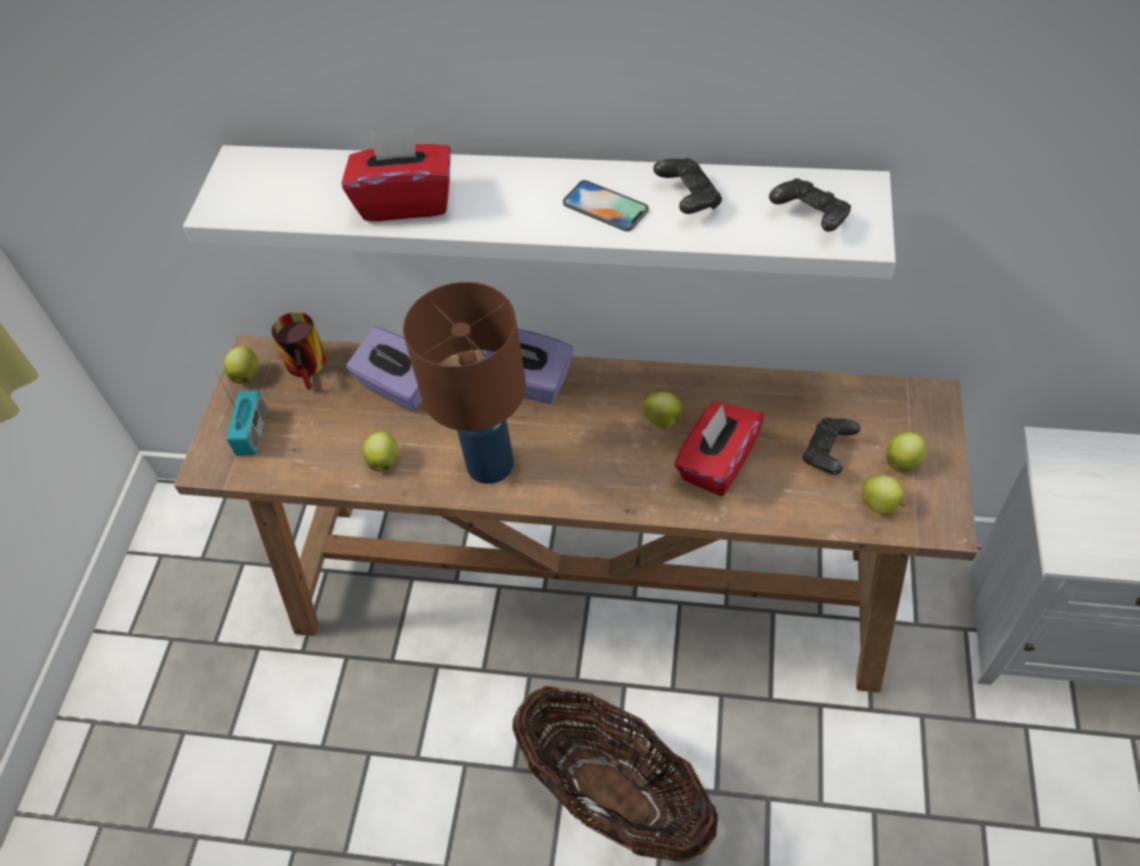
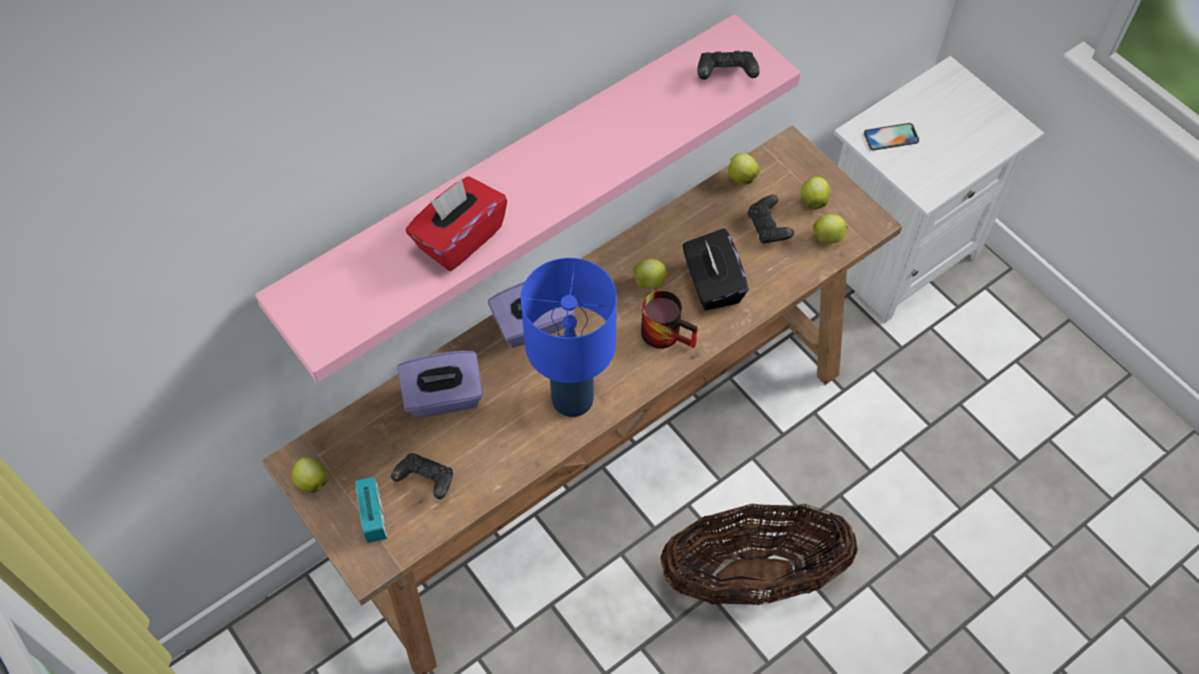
camera: 50 degrees left, 5 degrees up
white shelf [183,145,896,279] -> pink shelf [255,14,801,383]
radio [214,368,267,456] -> radio turned 150 degrees counterclockwise [355,476,387,543]
mug [271,312,326,390] -> mug moved to [641,290,698,349]
apple [362,431,399,472] -> apple moved to [728,153,760,184]
brown table lamp [403,282,526,484] -> blue table lamp [521,258,617,417]
phone [563,180,649,231] -> phone moved to [864,123,919,150]
black game controller [653,158,722,214] -> black game controller moved to [391,453,453,499]
red tissue box [674,401,764,496] -> black tissue box [682,228,748,310]

